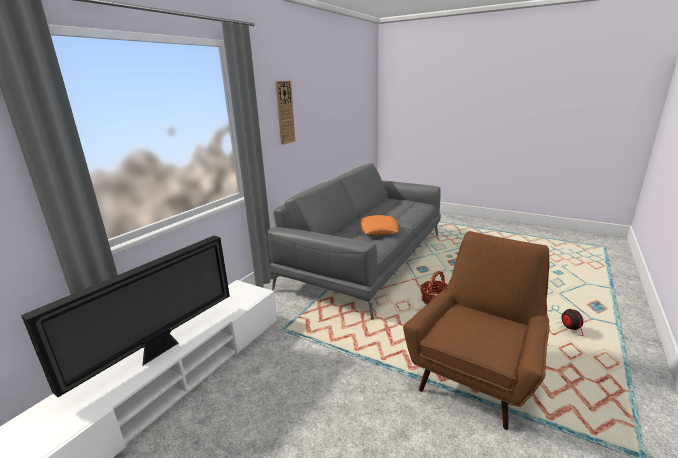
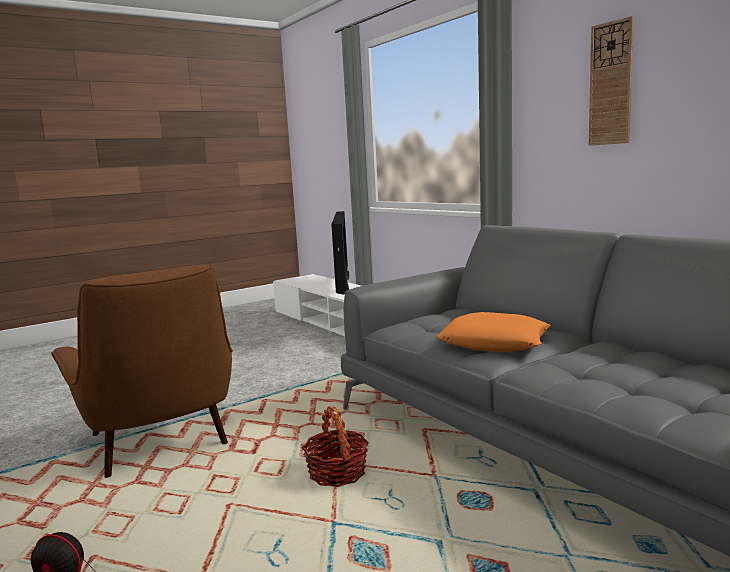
camera: 115 degrees right, 10 degrees down
television [21,236,230,397] -> television turned 150 degrees counterclockwise [331,211,349,295]

